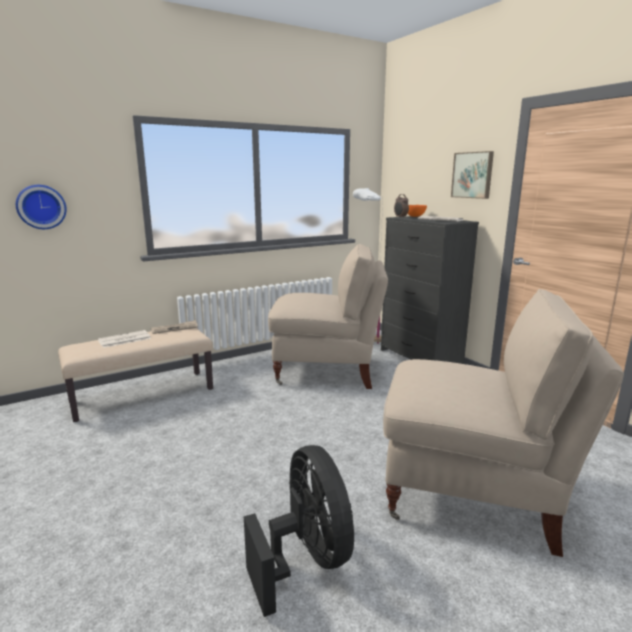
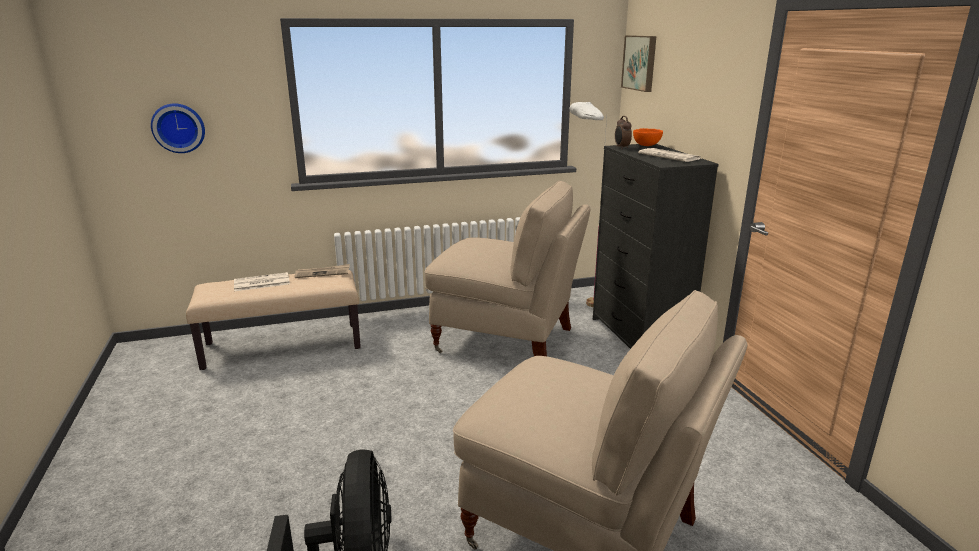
camera: 15 degrees right, 5 degrees up
picture [451,151,494,199] -> picture moved to [621,35,656,92]

